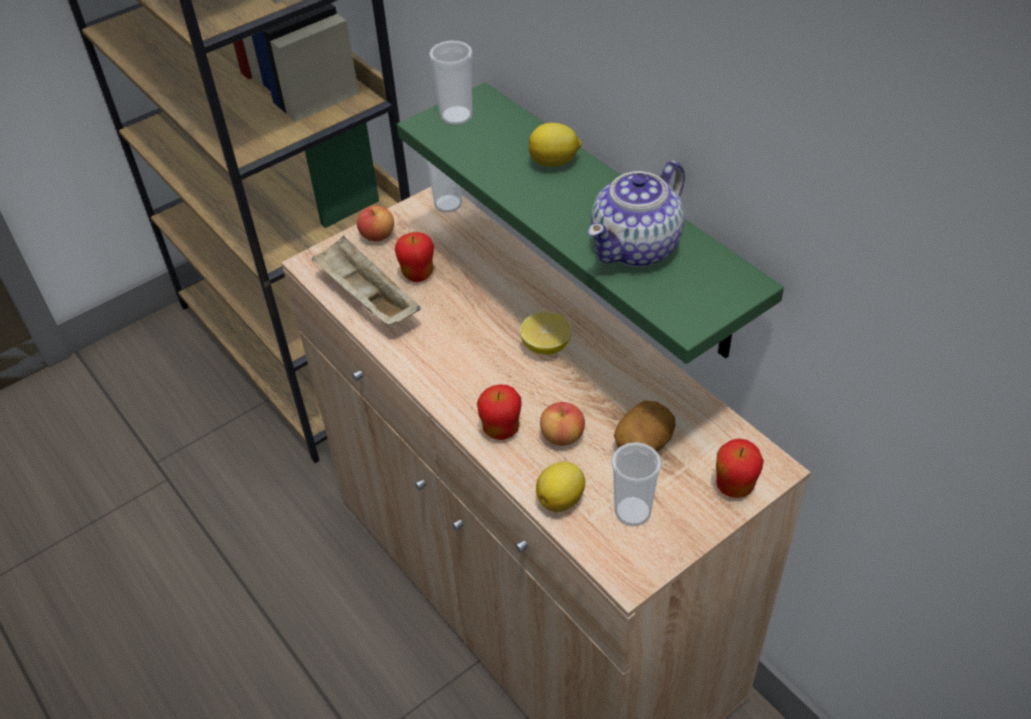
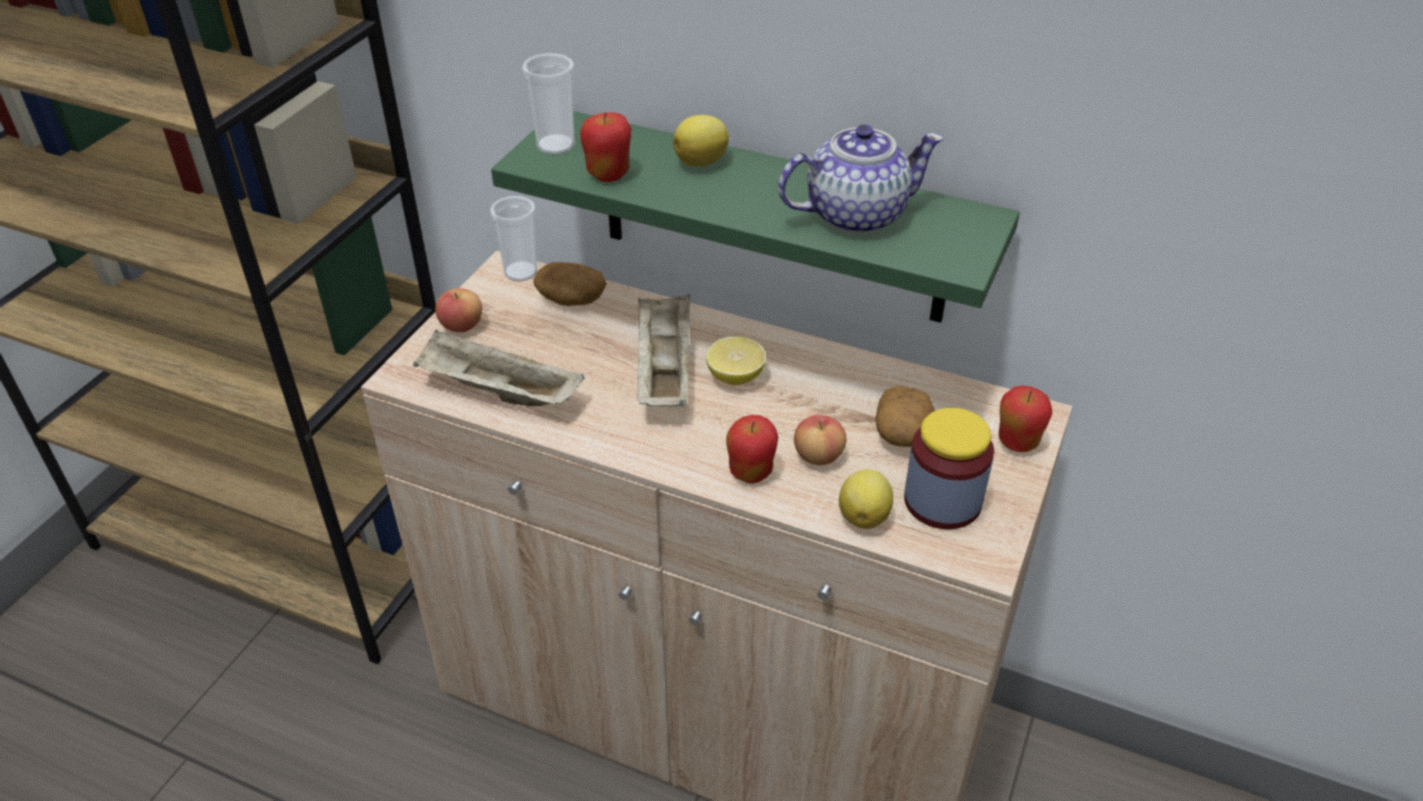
camera: 30 degrees left, 5 degrees down
apple [395,232,434,282] -> apple moved to [580,112,632,182]
teapot [588,161,685,267] -> teapot turned 120 degrees counterclockwise [778,124,944,234]
cup [611,442,662,526] -> jar [904,408,994,529]
none -> potato [533,262,606,306]
none -> beige tray [637,293,690,406]

